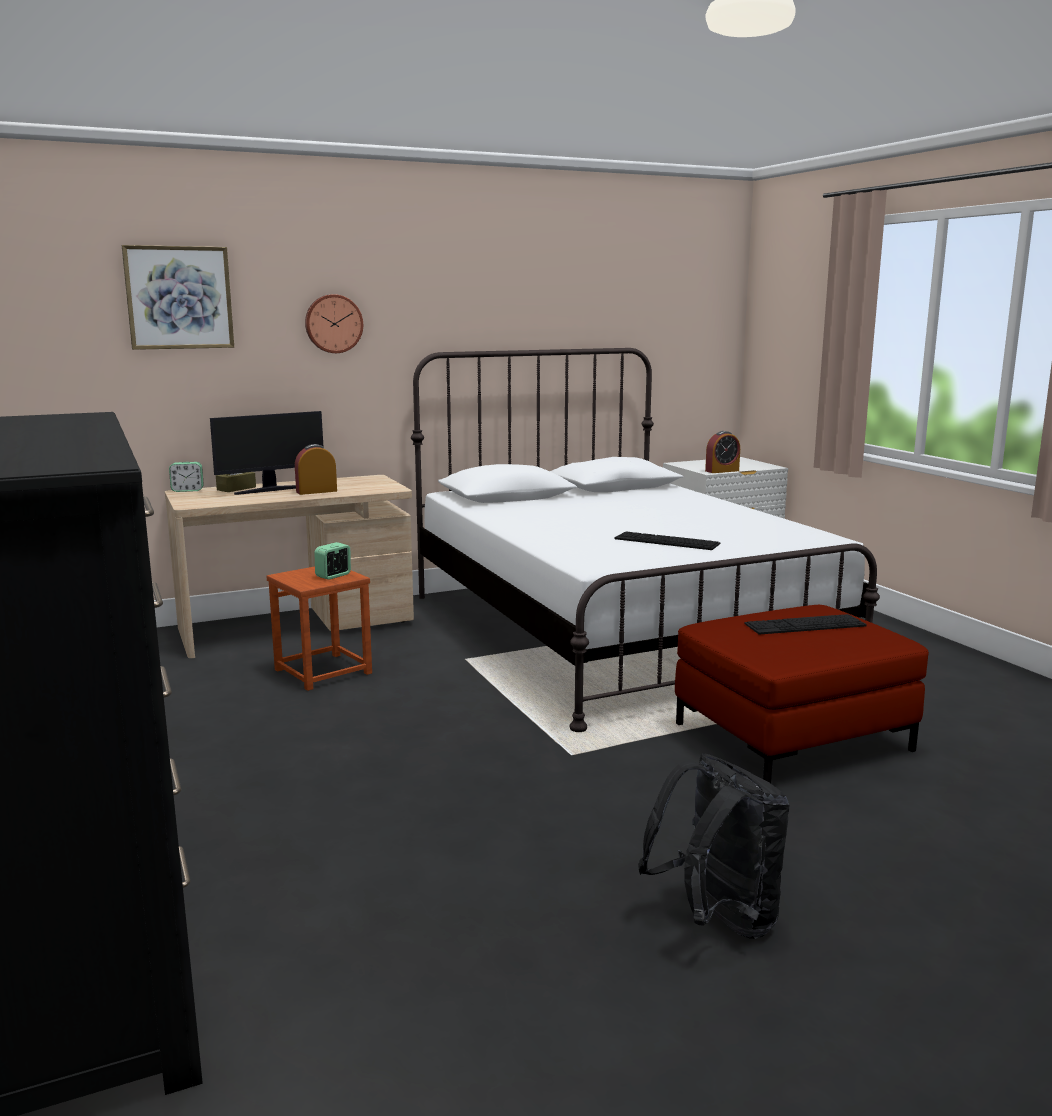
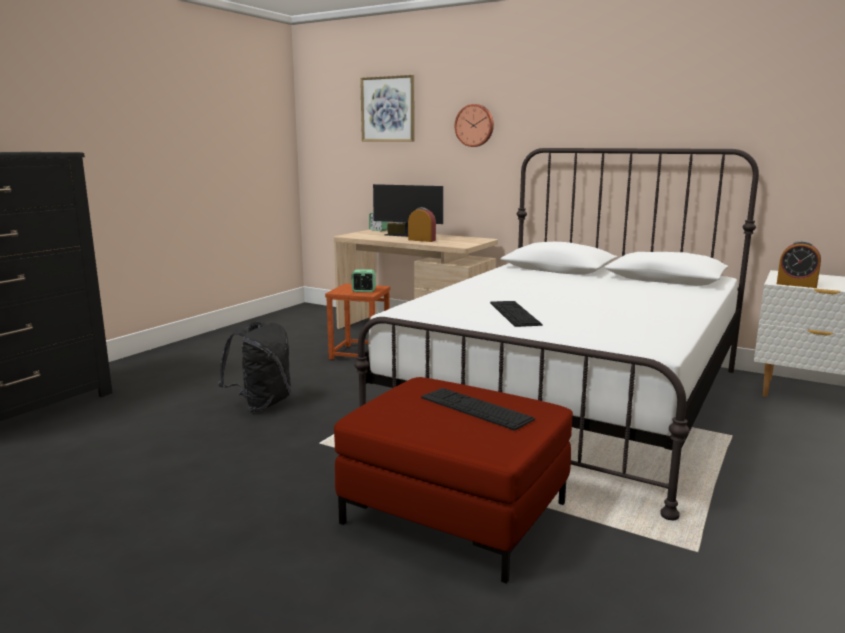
camera: 55 degrees right, 0 degrees up
black backpack [638,753,790,939] -> black backpack moved to [218,322,292,412]

